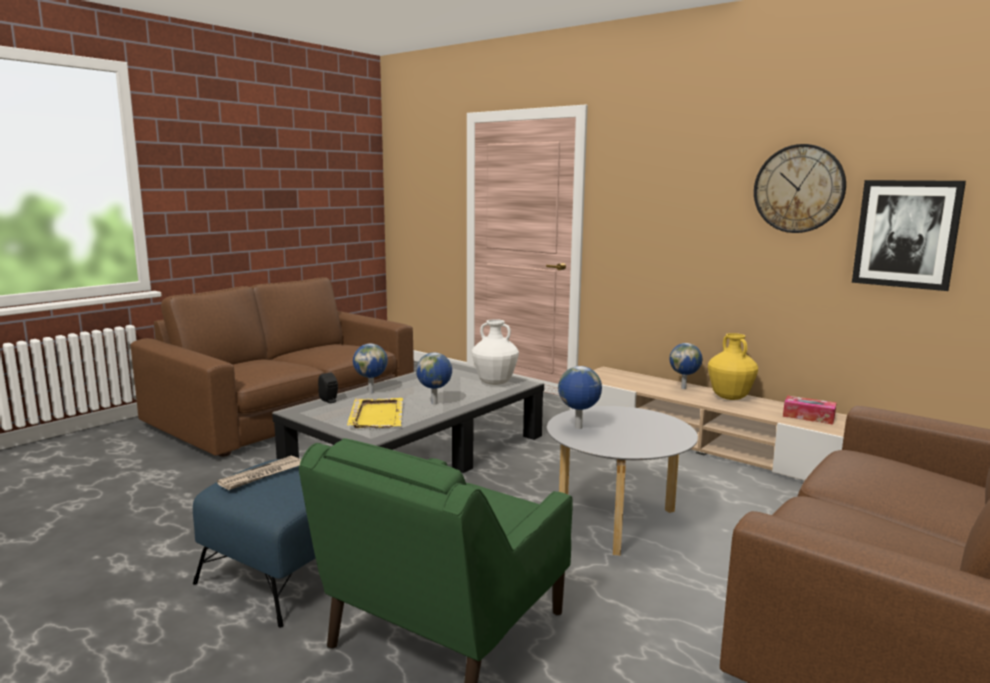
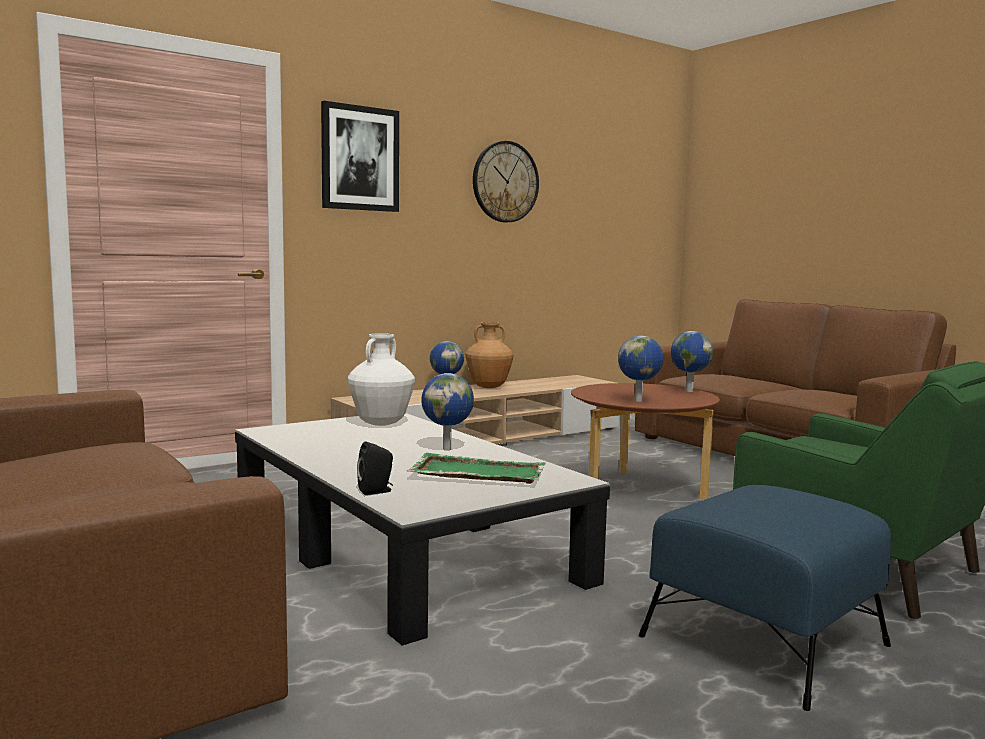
camera: 75 degrees left, 5 degrees down
newspaper [217,456,301,490] -> none
yellow tray [347,398,403,428] -> green tray [407,453,545,484]
globe [353,344,388,393] -> globe moved to [671,331,713,392]
grey coffee table [547,406,698,556] -> brown coffee table [571,383,720,500]
yellow vase [708,333,758,400] -> brown vase [465,322,514,388]
tissue box [783,395,837,425] -> none
picture [852,180,966,291] -> picture moved to [321,101,399,212]

